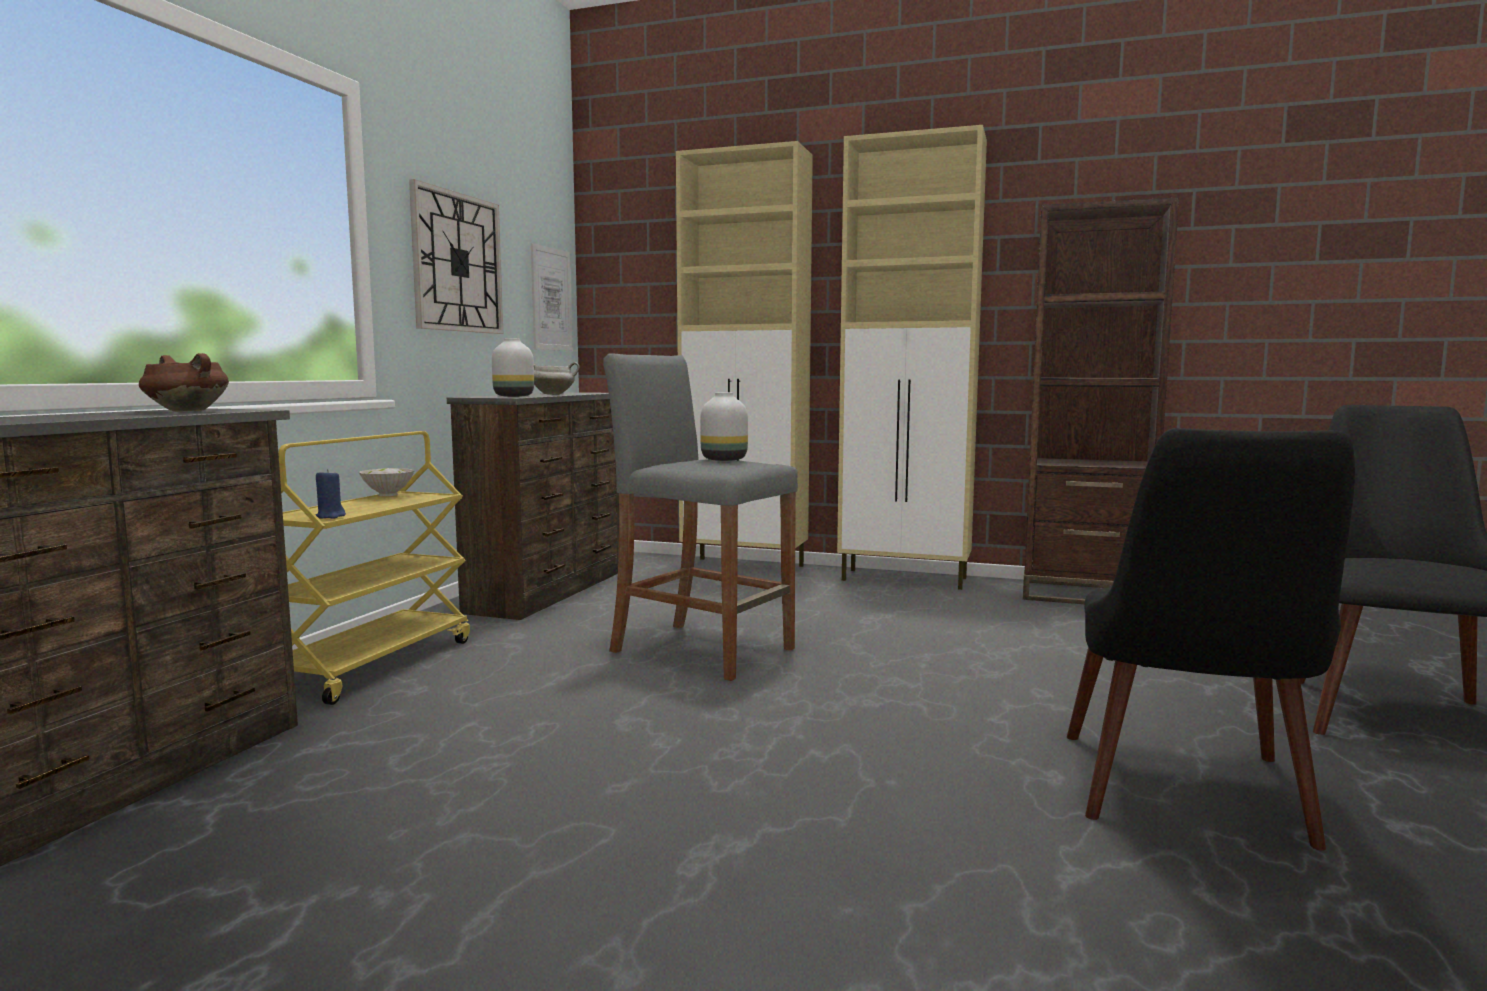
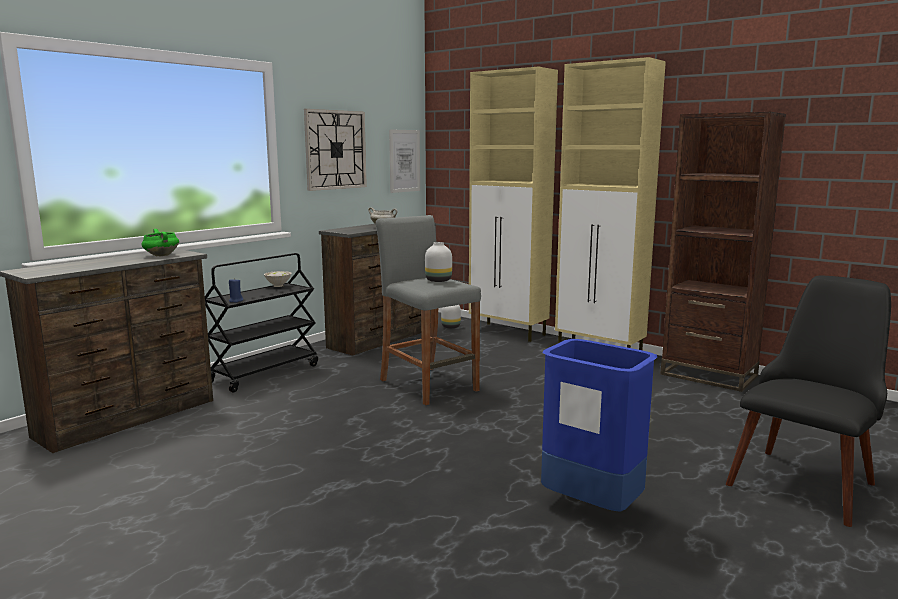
camera: 20 degrees right, 5 degrees up
brown cooking pot [139,353,229,412] -> green cooking pot [141,229,179,256]
yellow cart [278,431,470,705] -> black cart [205,253,318,393]
white vase [492,338,534,397] -> white vase moved to [441,305,461,328]
black chair [1067,428,1355,850] -> blue trash can [541,339,657,512]

